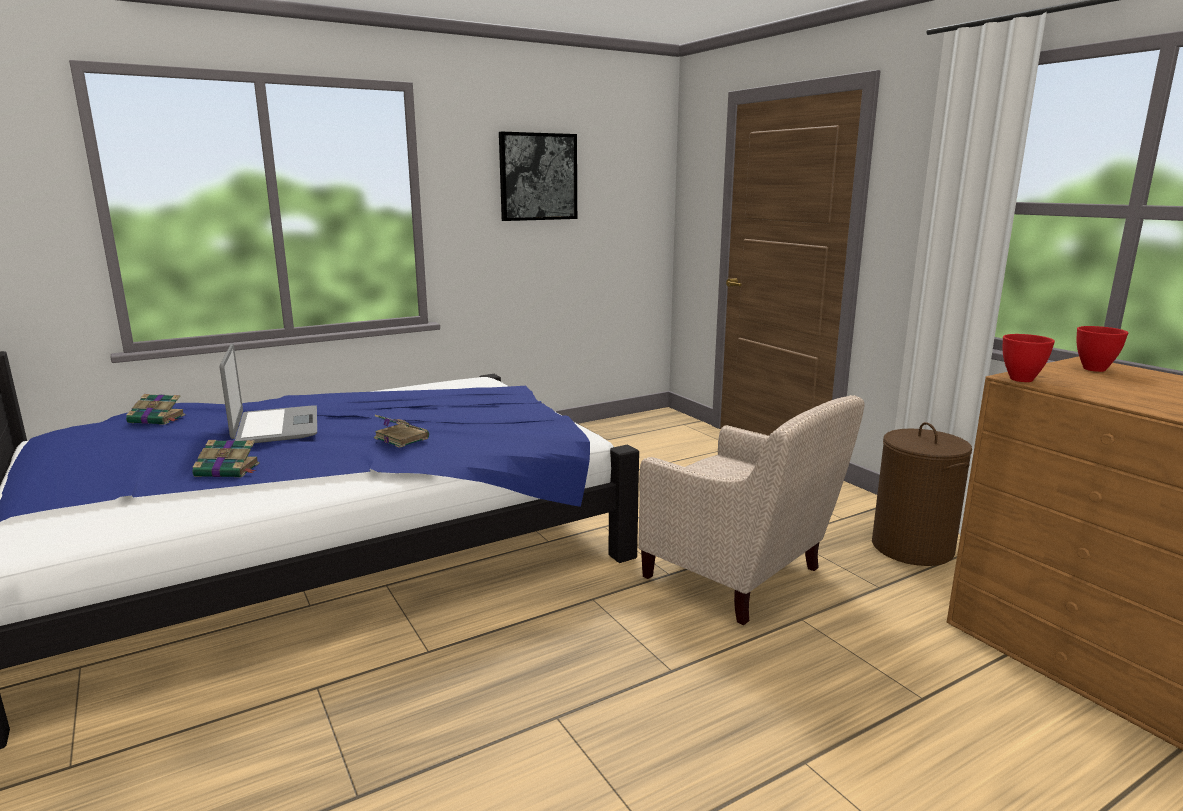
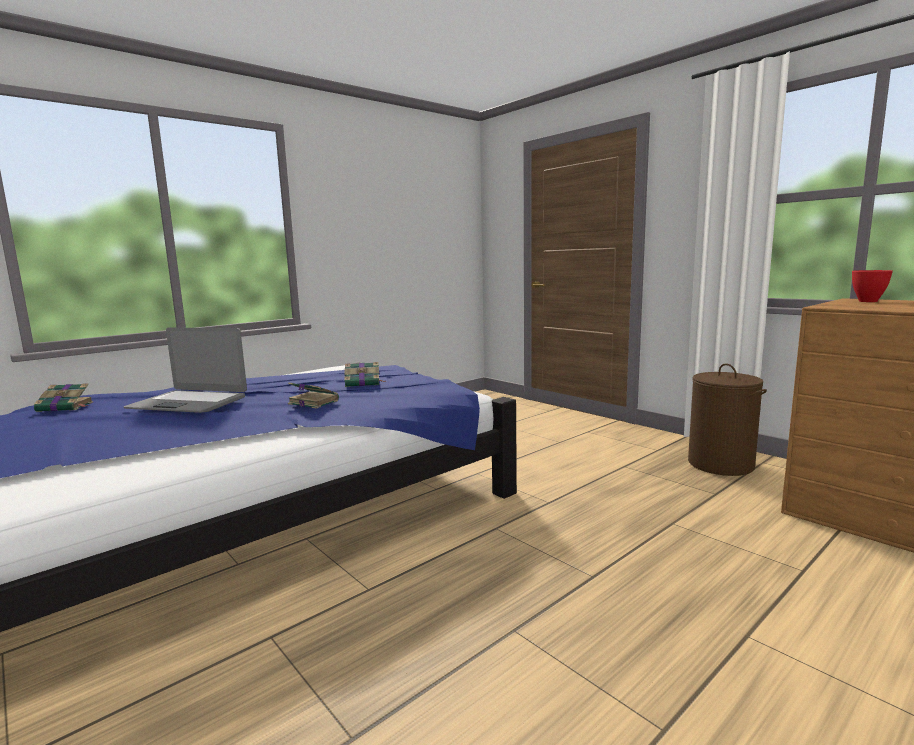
camera: 10 degrees left, 5 degrees down
book [193,440,260,477] -> book moved to [344,362,385,387]
laptop [220,344,317,443] -> laptop turned 135 degrees clockwise [124,328,247,413]
picture [499,132,577,221] -> none
beige armchair [638,395,865,625] -> none
red bowl [1003,334,1055,382] -> none

